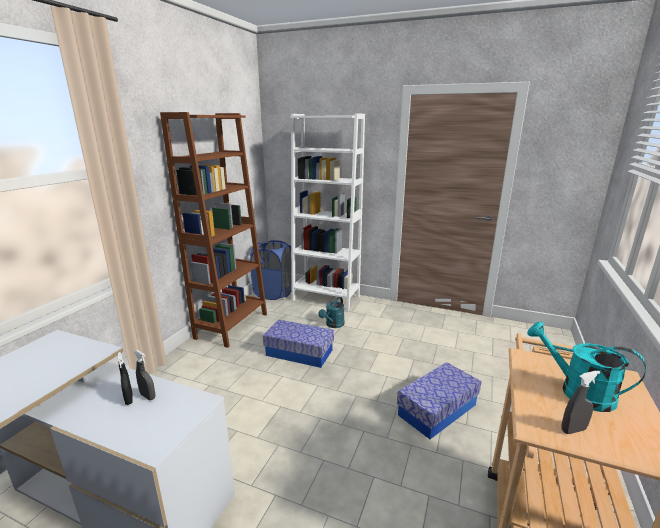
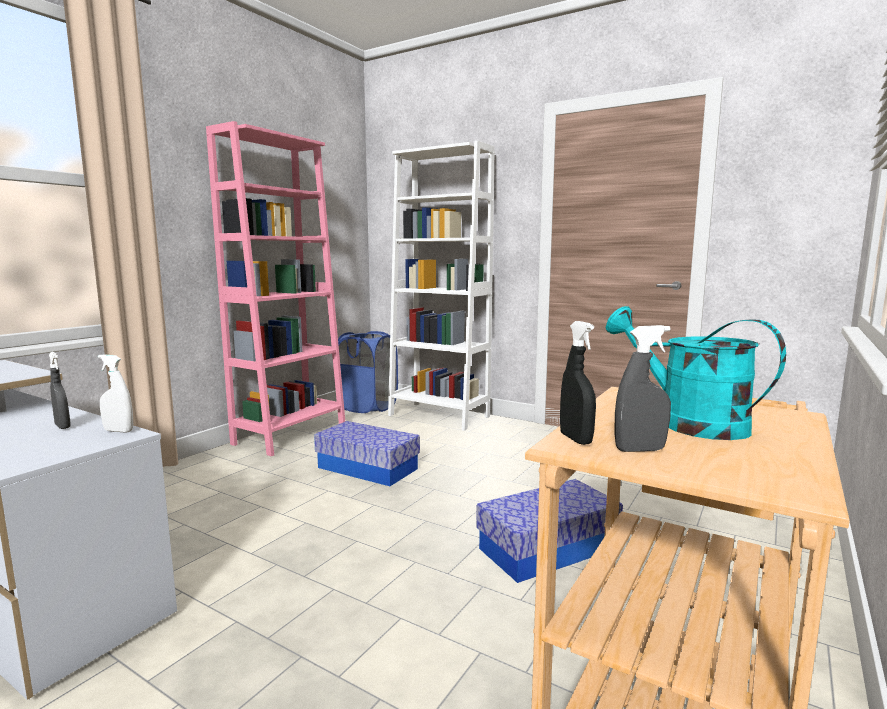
camera: 10 degrees right, 10 degrees down
black spray bottle [117,352,133,405] -> black spray bottle moved to [560,321,596,445]
brown bookcase [160,112,267,348] -> pink bookcase [206,121,345,456]
turquoise watering can [318,297,345,328] -> none
none -> white spray bottle [98,354,133,433]

